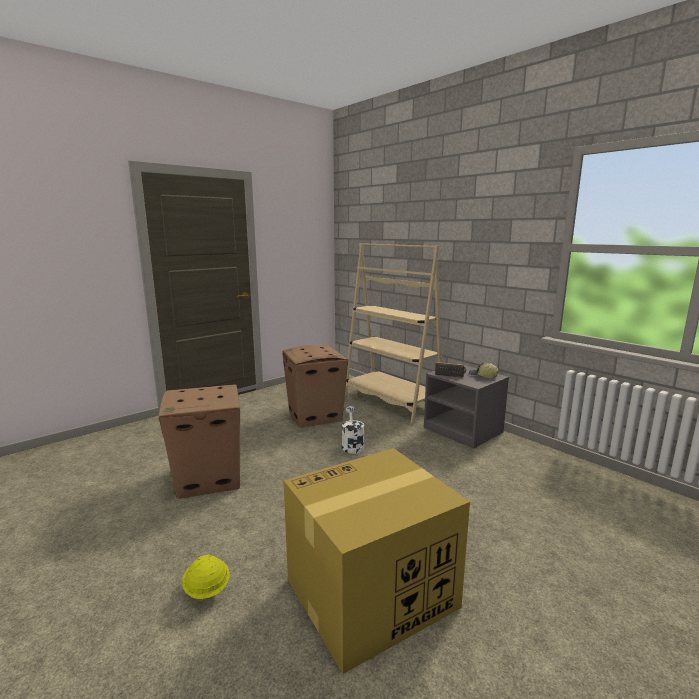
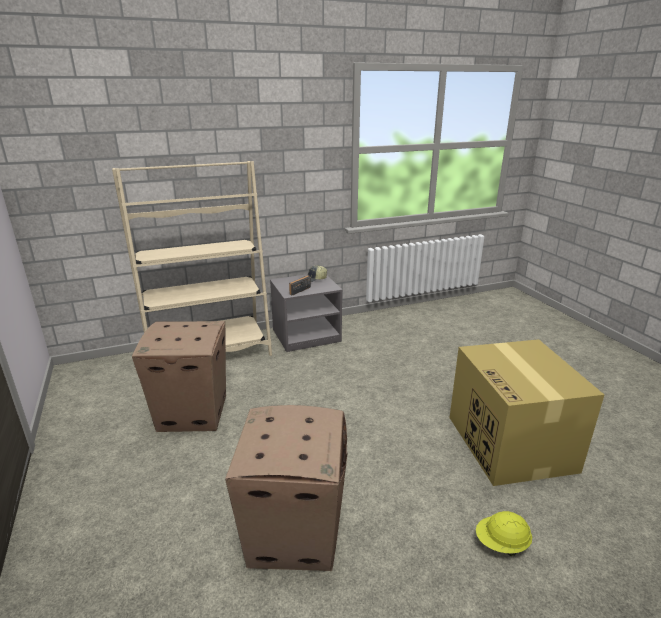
camera: 70 degrees left, 10 degrees up
white watering can [342,406,365,454] -> none

